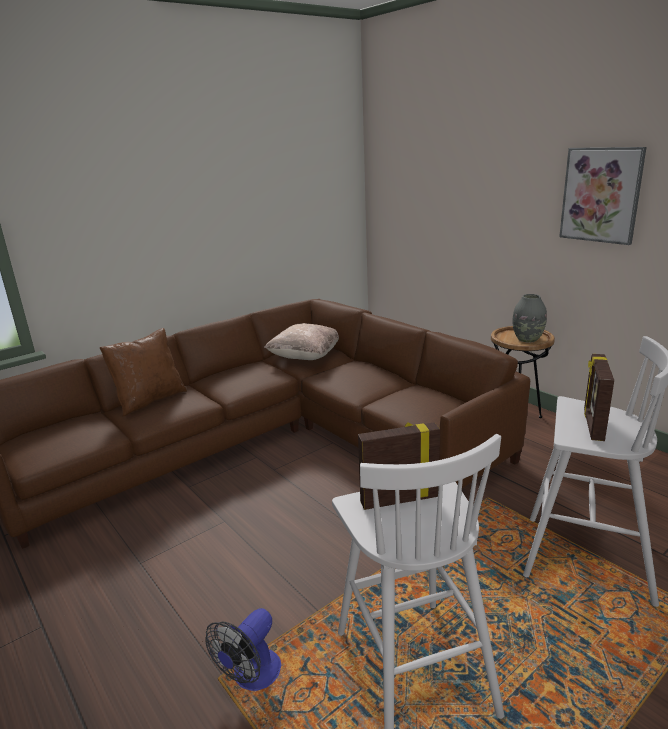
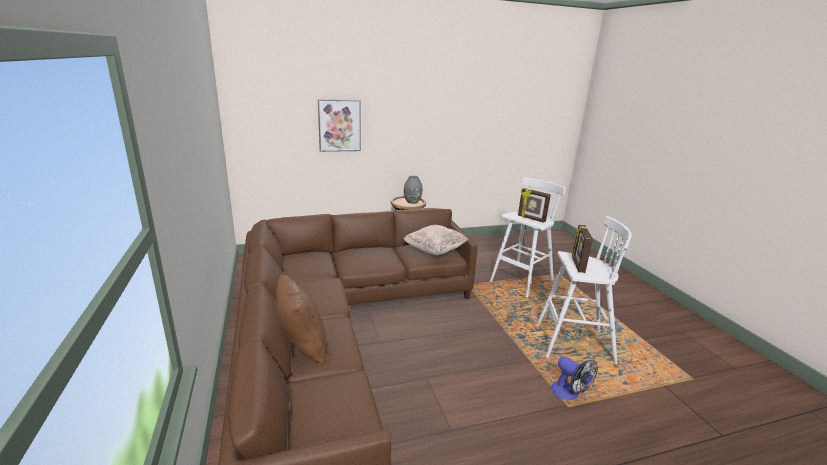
camera: 70 degrees left, 0 degrees up
beige pillow [264,323,339,360] -> beige pillow moved to [403,225,468,255]
picture [559,147,647,245] -> picture moved to [318,99,361,152]

